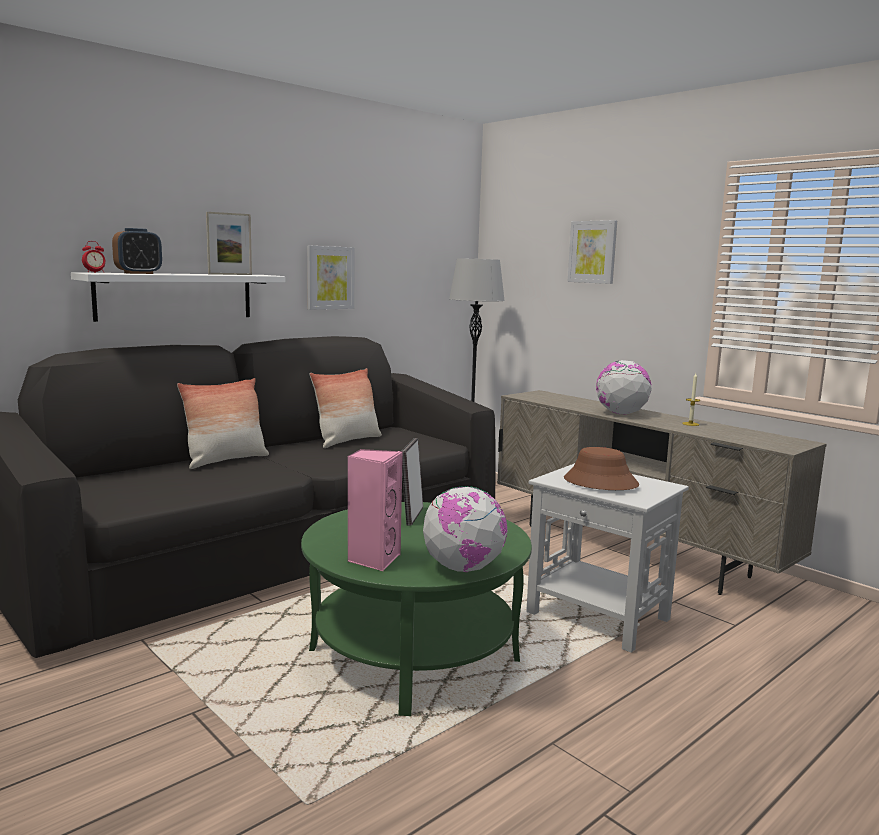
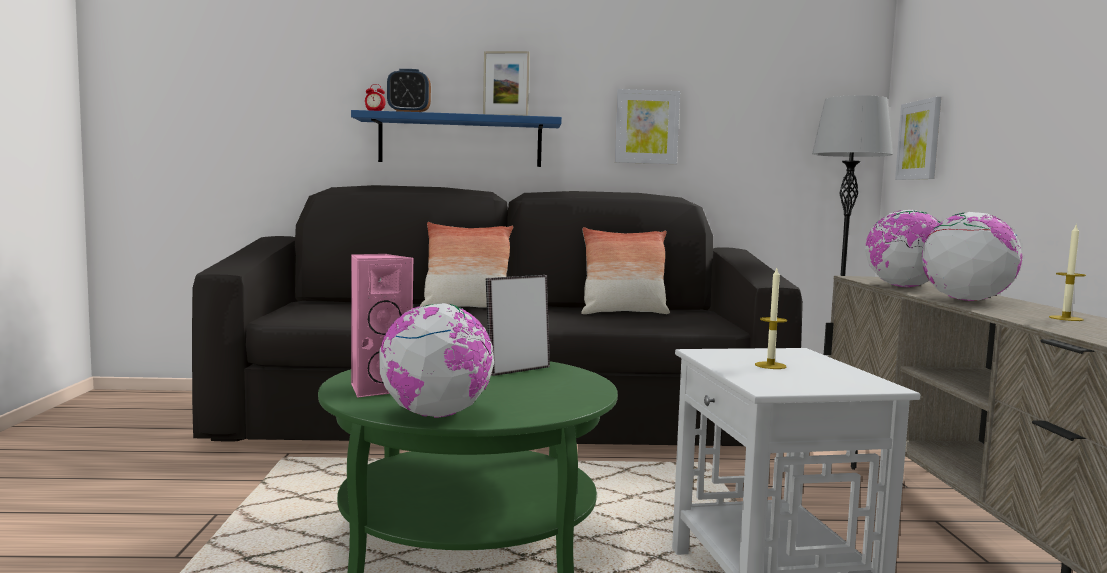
camera: 40 degrees right, 5 degrees down
white shelf [71,272,285,322] -> blue shelf [351,110,562,167]
brown hat [564,447,639,490] -> candle [755,268,787,369]
picture [567,220,617,284] -> picture moved to [895,97,941,180]
none -> globe [865,210,940,287]

